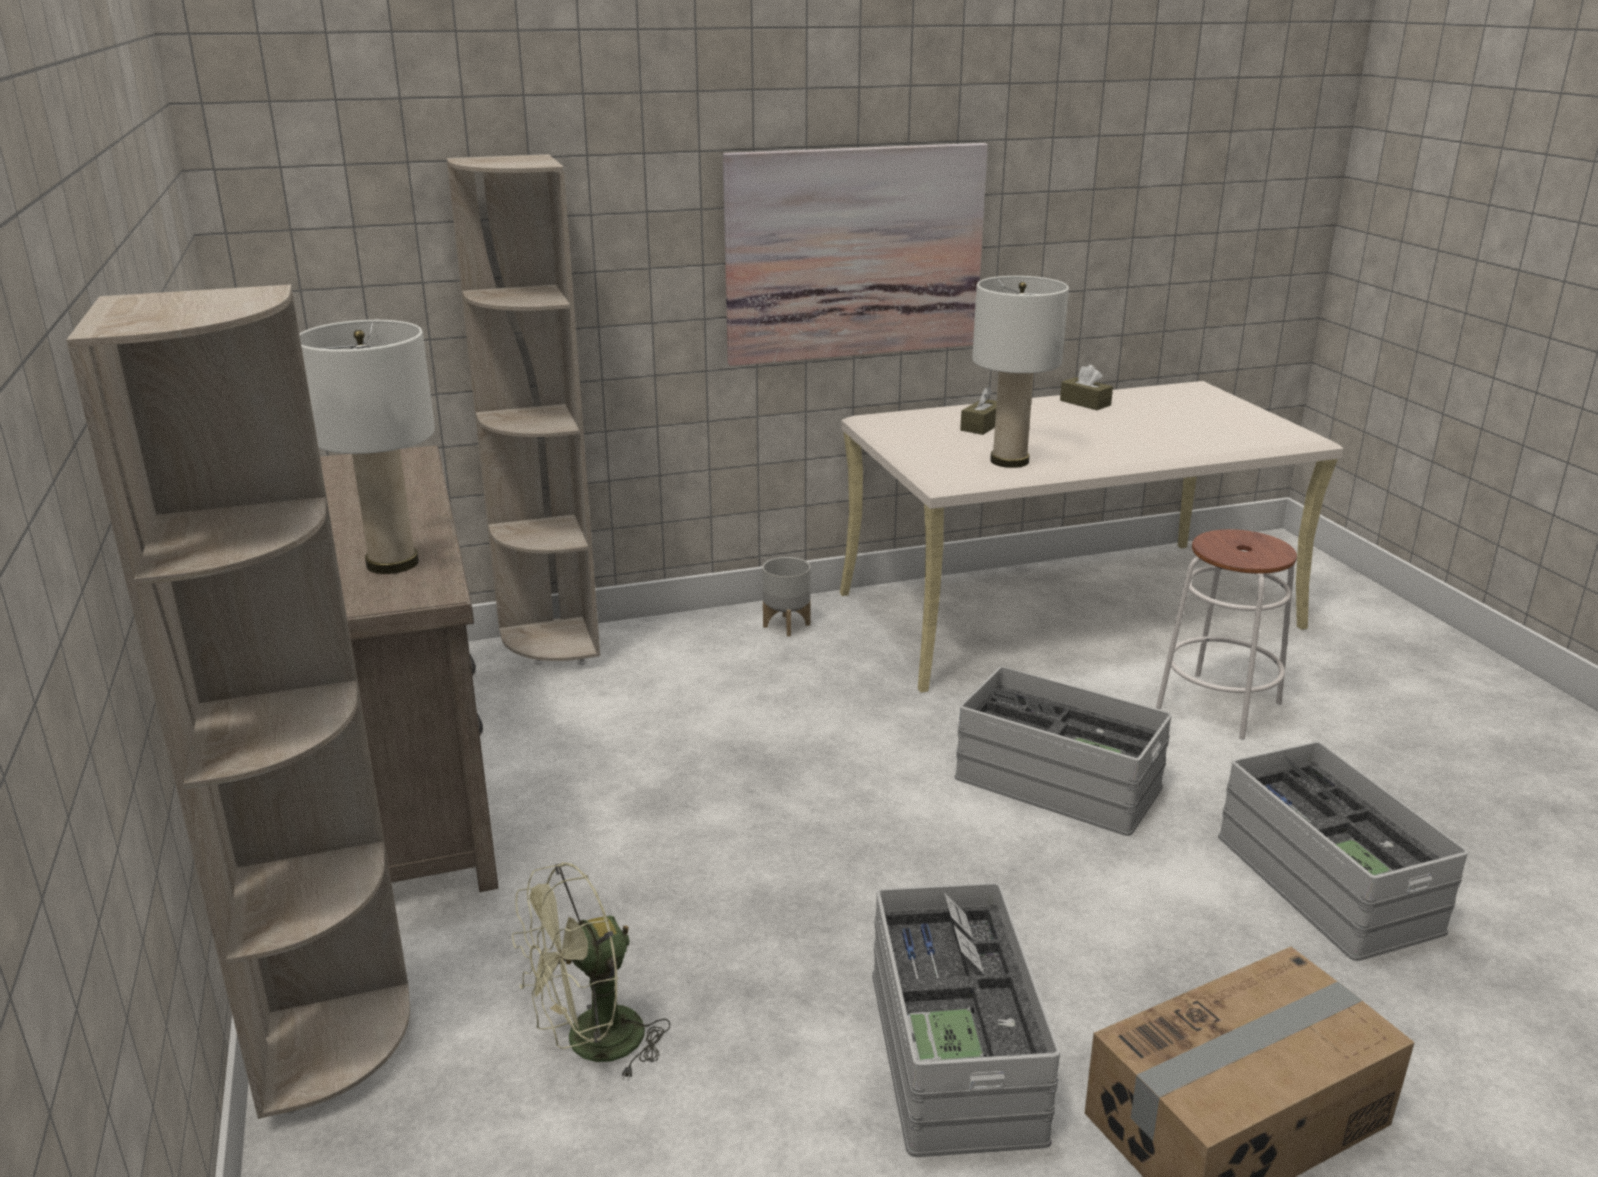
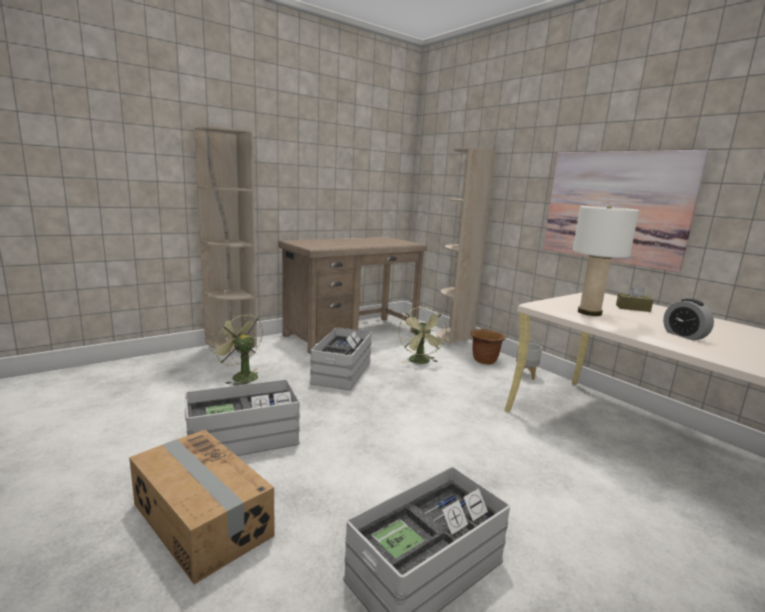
camera: 70 degrees right, 10 degrees down
white table lamp [299,320,435,574] -> none
grey storage box [954,667,1172,836] -> grey storage box moved to [310,327,372,390]
brown tissue box [1060,365,1113,410] -> none
white stool [1156,529,1297,740] -> none
none -> green fan [398,307,448,364]
none -> brown planter [470,329,506,364]
none -> alarm clock [663,299,714,341]

